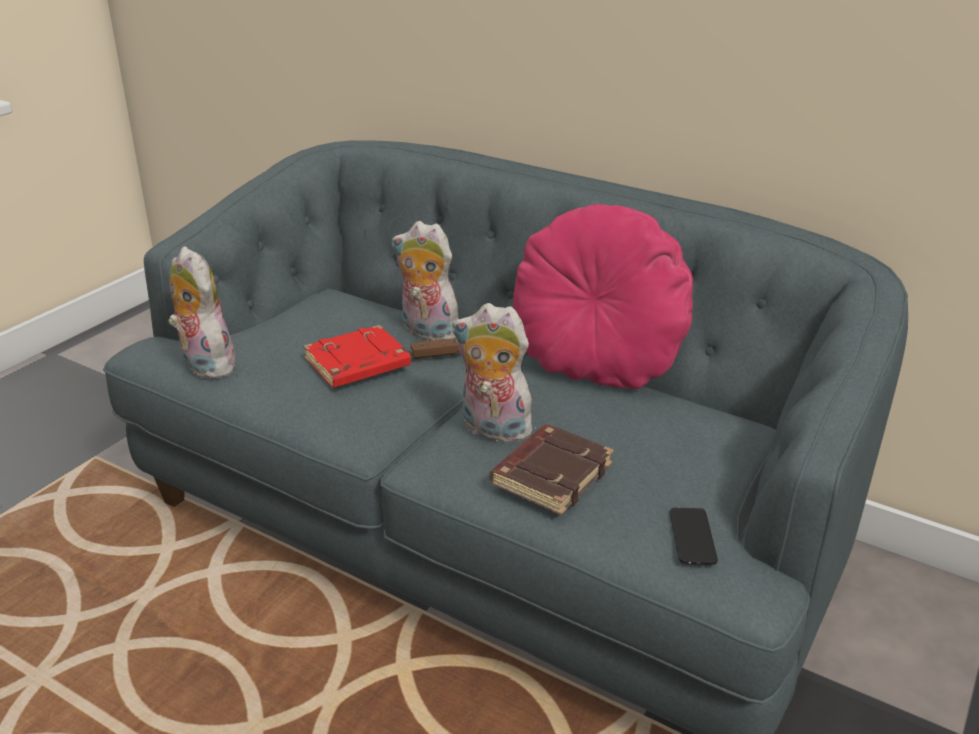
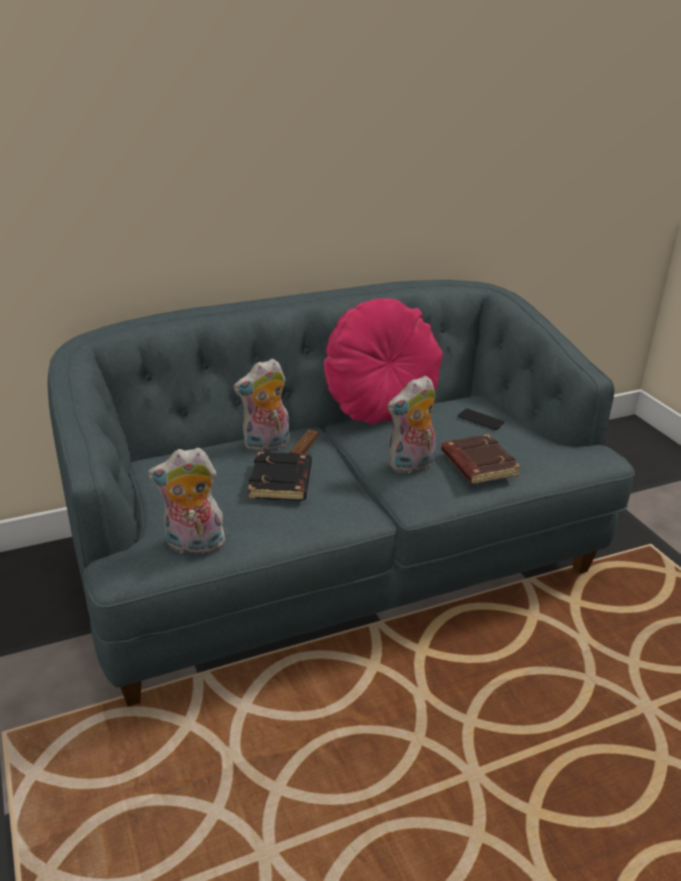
camera: 55 degrees left, 0 degrees up
red book [304,325,411,388] -> black book [248,452,312,501]
phone [670,508,718,565] -> phone moved to [458,408,504,430]

